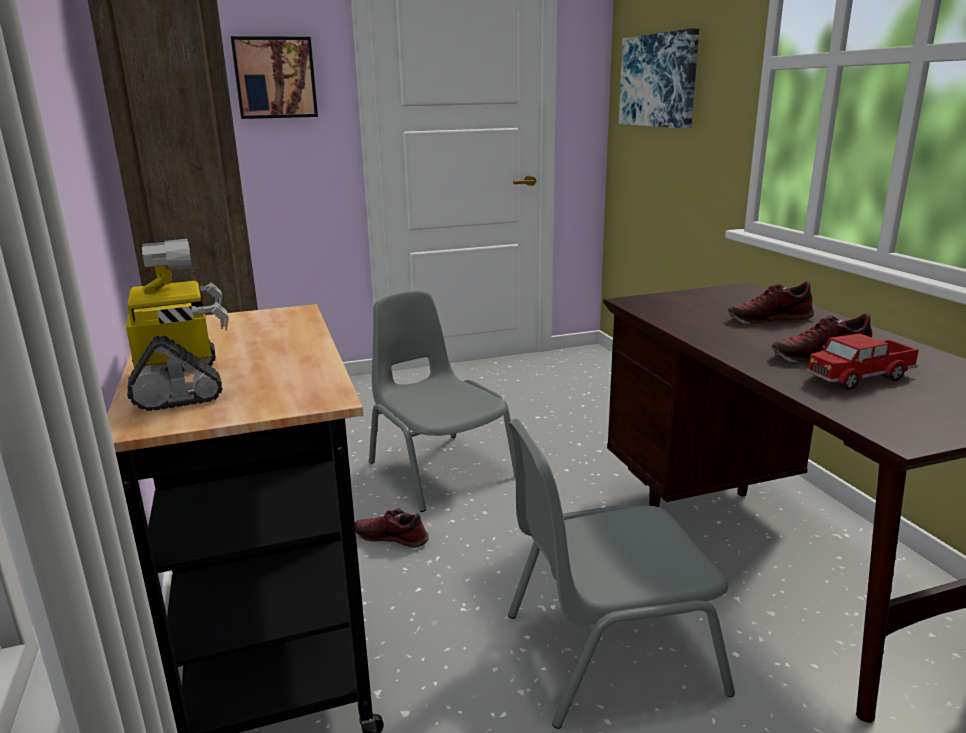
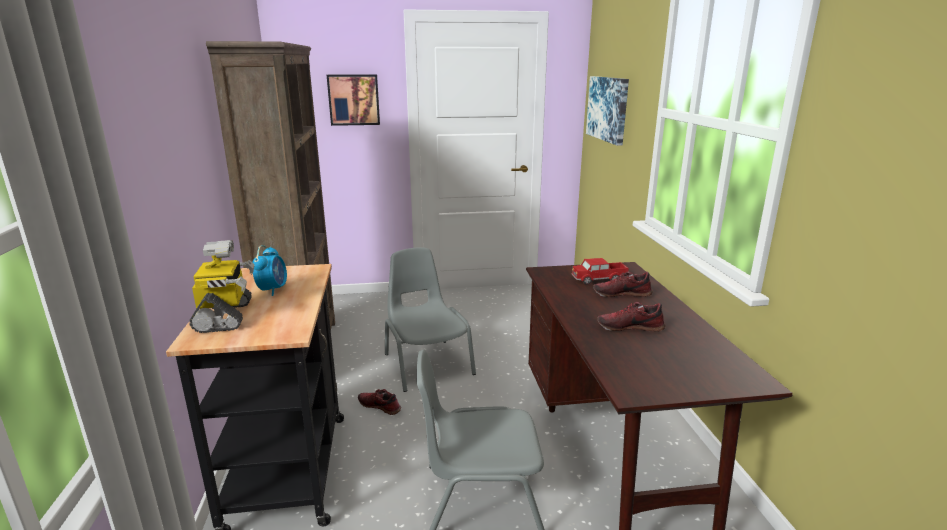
camera: 10 degrees right, 0 degrees up
toy truck [806,333,919,390] -> toy truck moved to [571,258,629,285]
none -> alarm clock [252,245,287,296]

